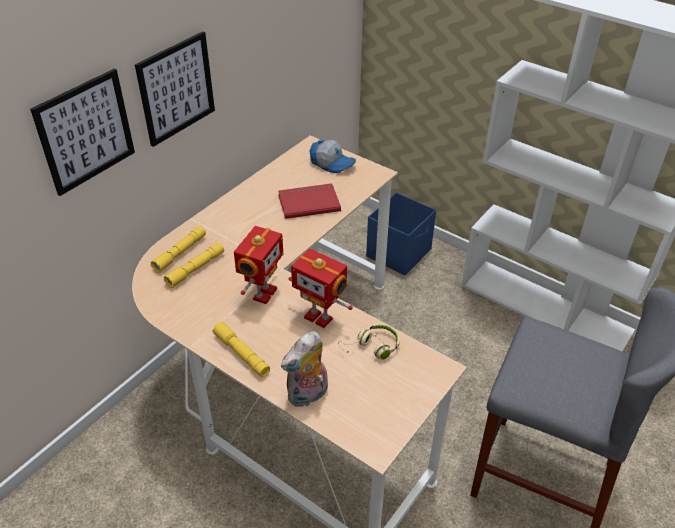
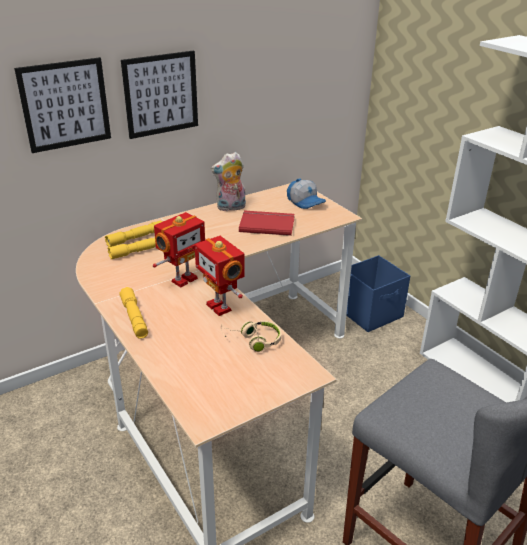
camera: 20 degrees right, 10 degrees down
plush toy [281,331,328,407] -> plush toy moved to [211,152,246,211]

